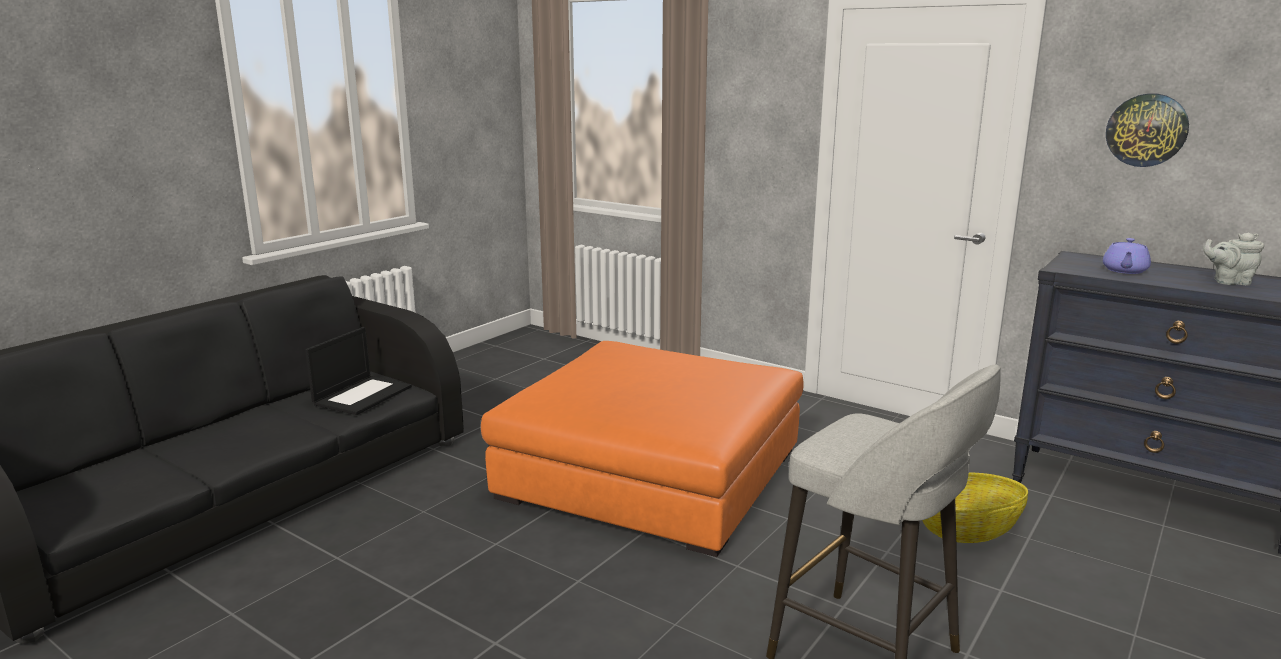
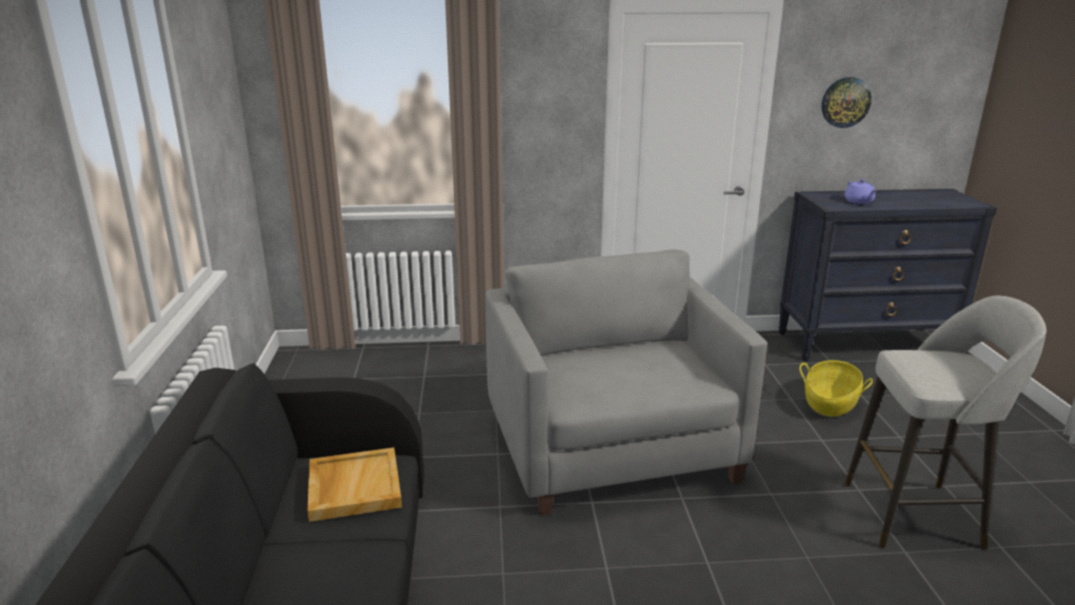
camera: 40 degrees left, 5 degrees up
laptop [305,327,412,415] -> beige tray [307,447,402,522]
orange ottoman [481,341,804,557] -> grey armchair [485,249,767,516]
grey teapot [1203,232,1264,285] -> none

